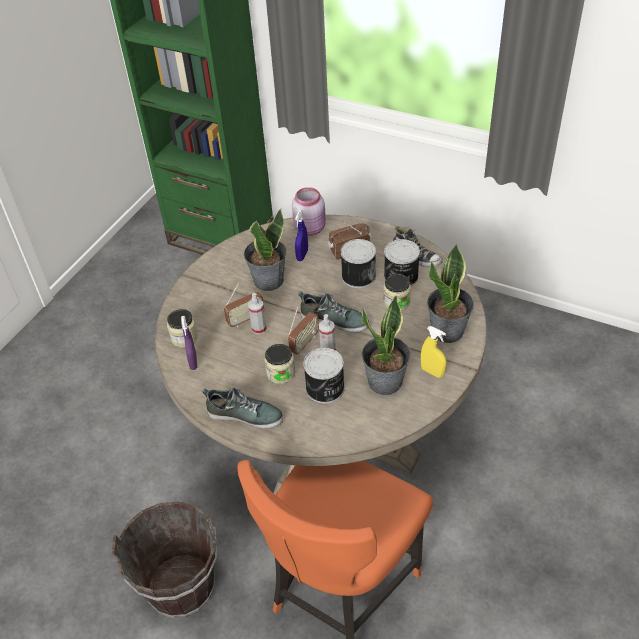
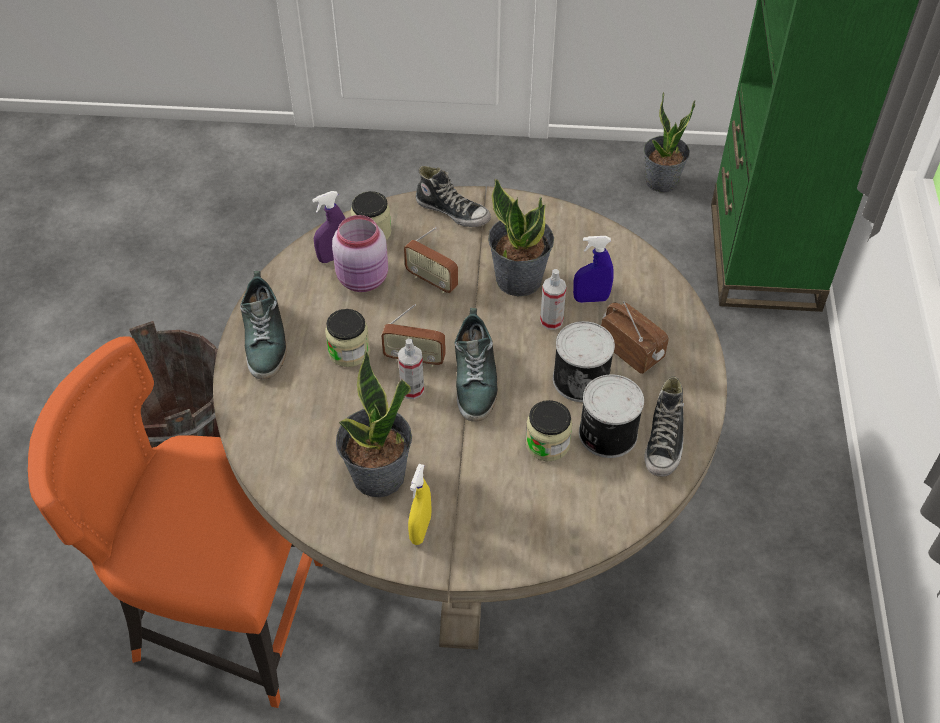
camera: 65 degrees right, 5 degrees up
spray bottle [248,293,267,334] -> spray bottle moved to [540,269,566,330]
pink jar [292,187,326,236] -> pink jar moved to [332,215,388,292]
can [303,348,345,404] -> none
potted plant [427,244,474,343] -> potted plant moved to [644,92,695,192]
none -> shoe [416,166,491,227]

